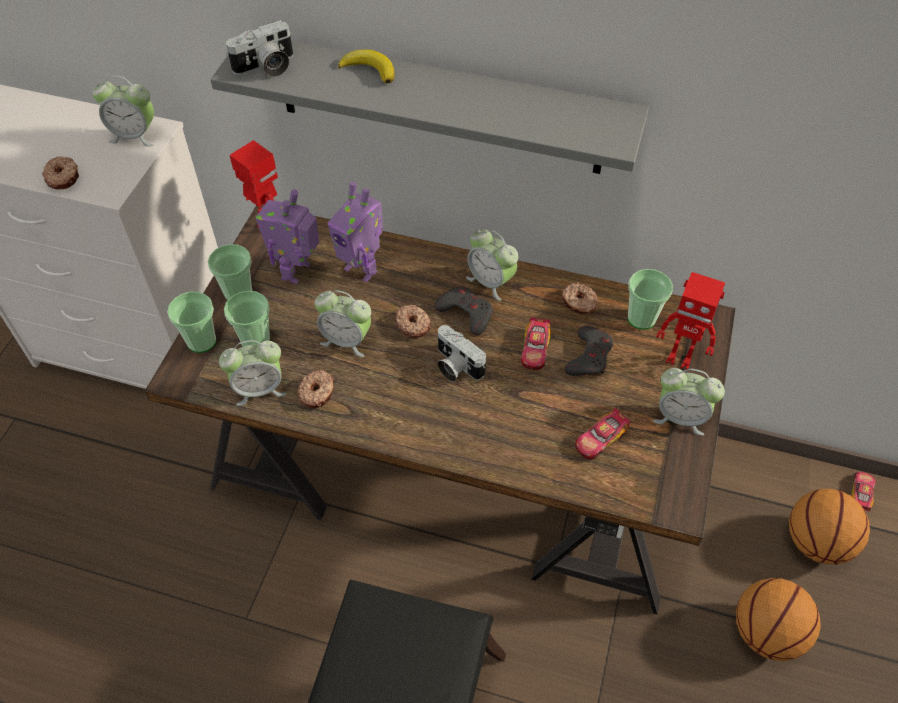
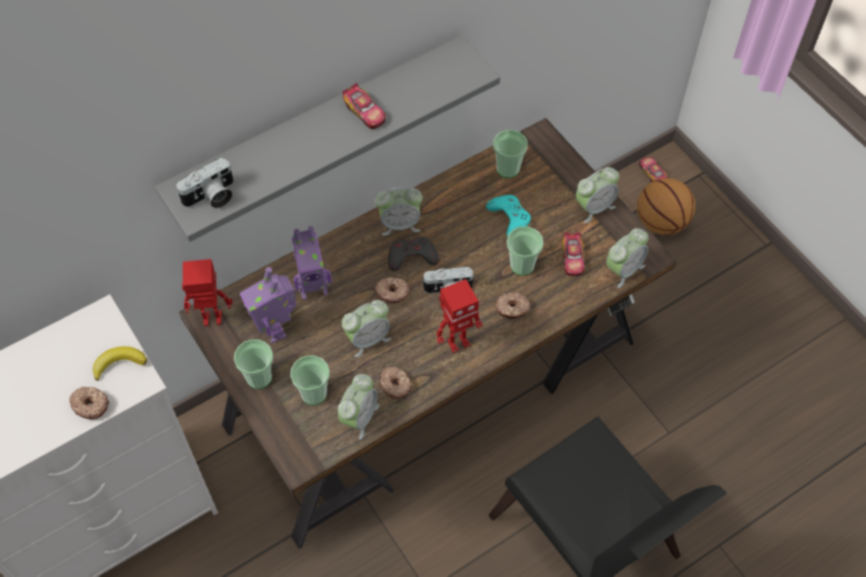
camera: 50 degrees left, 5 degrees up
alarm clock [93,76,154,147] -> alarm clock moved to [606,228,649,288]
cup [167,292,216,353] -> cup moved to [507,226,544,276]
camera [226,20,293,77] -> camera turned 45 degrees clockwise [177,157,234,208]
banana [338,49,395,84] -> banana moved to [93,346,147,381]
toy car [521,317,551,370] -> toy car moved to [342,83,386,129]
donut [561,282,598,314] -> donut moved to [496,292,531,319]
grey game controller [564,326,613,376] -> turquoise game controller [486,195,531,237]
toy robot [656,272,725,370] -> toy robot moved to [437,279,483,353]
basketball [736,578,821,661] -> none

